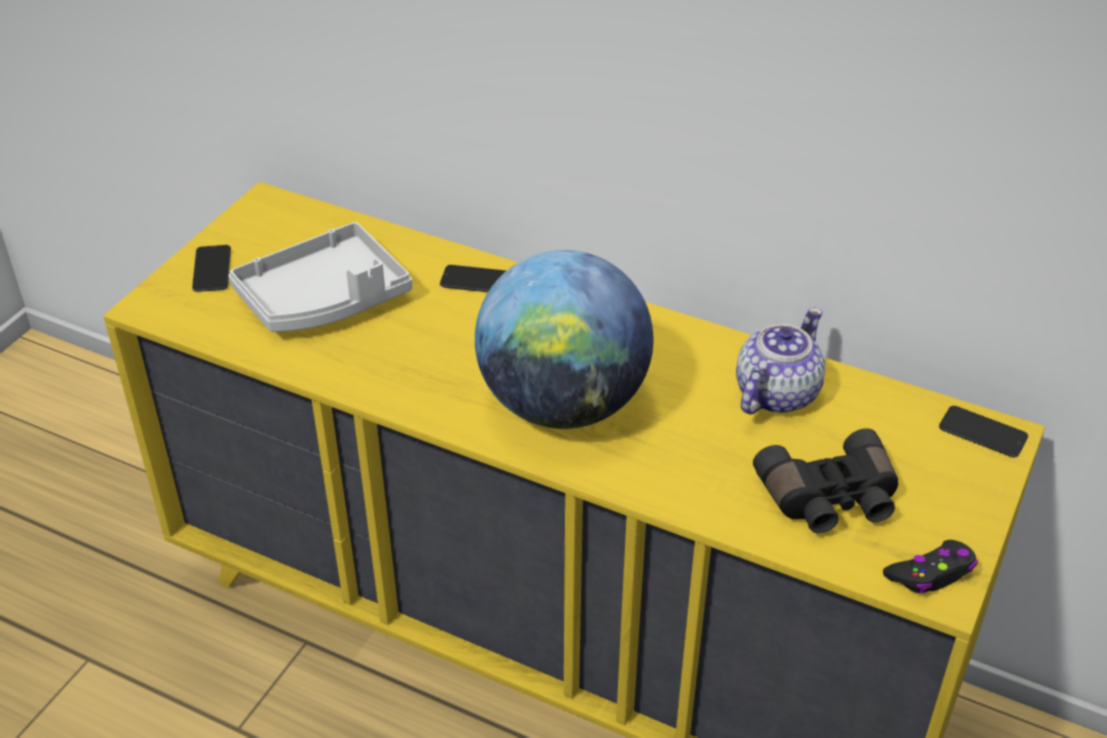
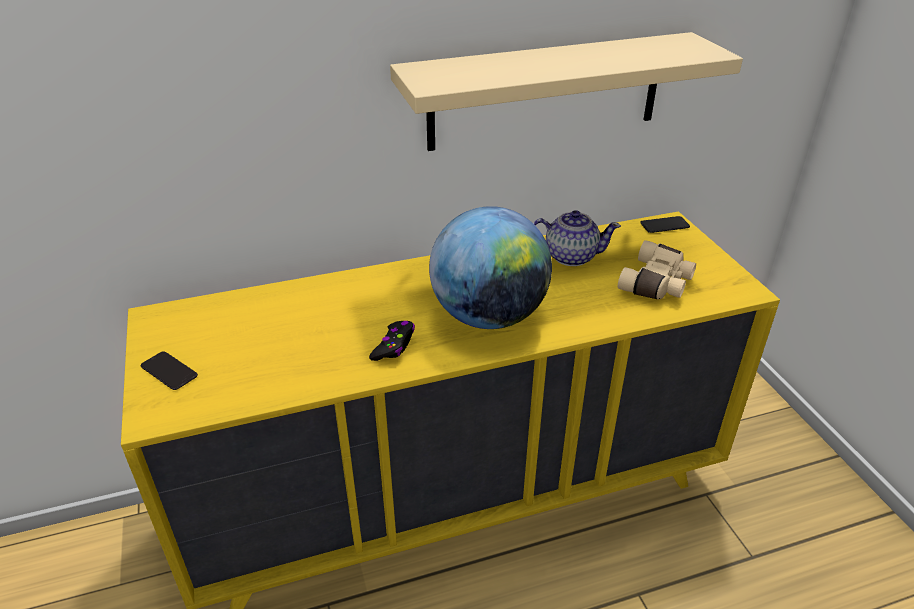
camera: 45 degrees left, 5 degrees down
grey tray [228,222,413,332] -> none
phone [440,265,506,292] -> none
teapot [736,308,826,415] -> teapot turned 105 degrees clockwise [533,210,621,266]
black binoculars [753,428,898,534] -> beige binoculars [618,240,696,299]
black game controller [883,540,978,594] -> black game controller moved to [369,321,415,361]
none -> beige shelf [390,32,743,151]

